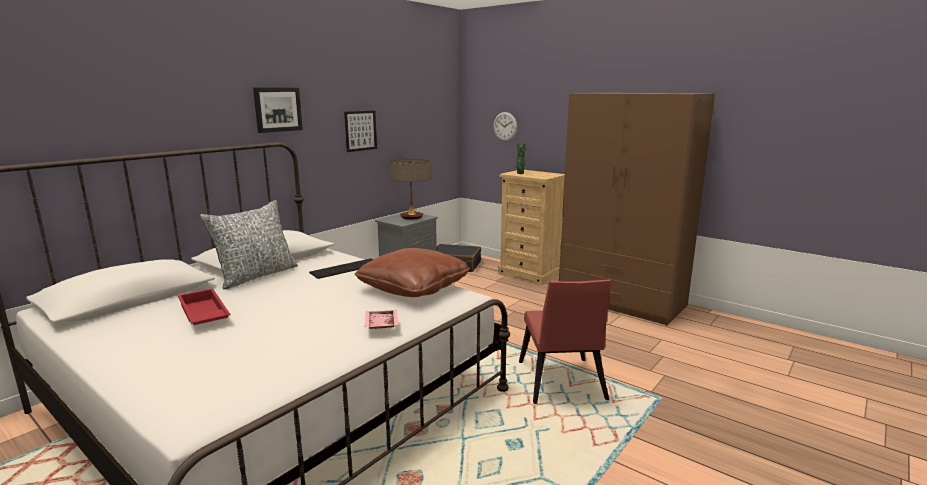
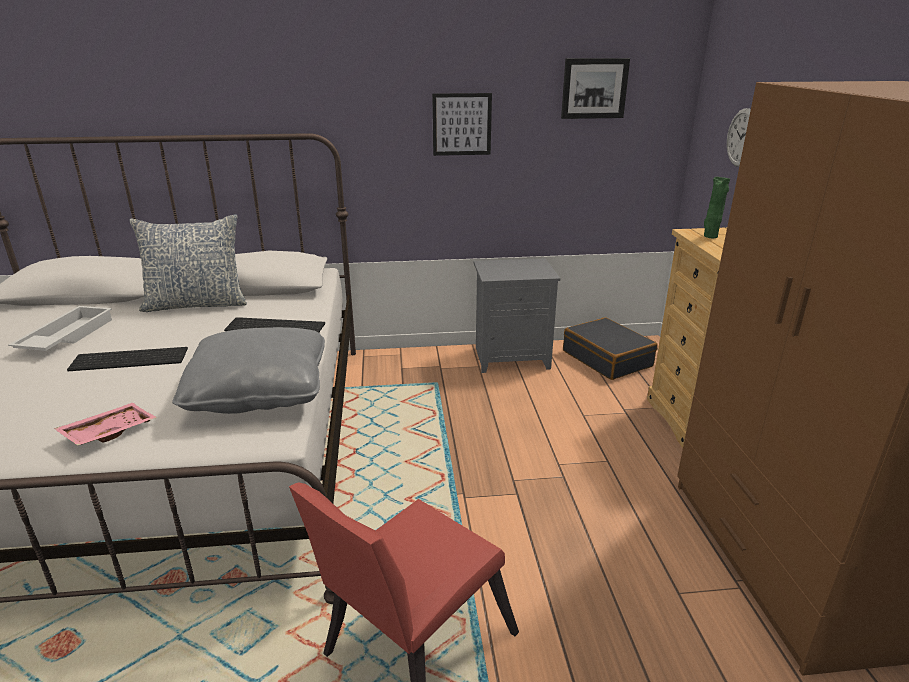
camera: 45 degrees right, 10 degrees up
red tray [178,289,231,325] -> white tray [8,306,112,351]
picture [253,88,303,133] -> picture moved to [561,58,630,119]
brown pillow [355,248,470,297] -> grey pillow [172,327,325,414]
table lamp [389,159,431,219] -> none
none -> keyboard [67,347,188,371]

